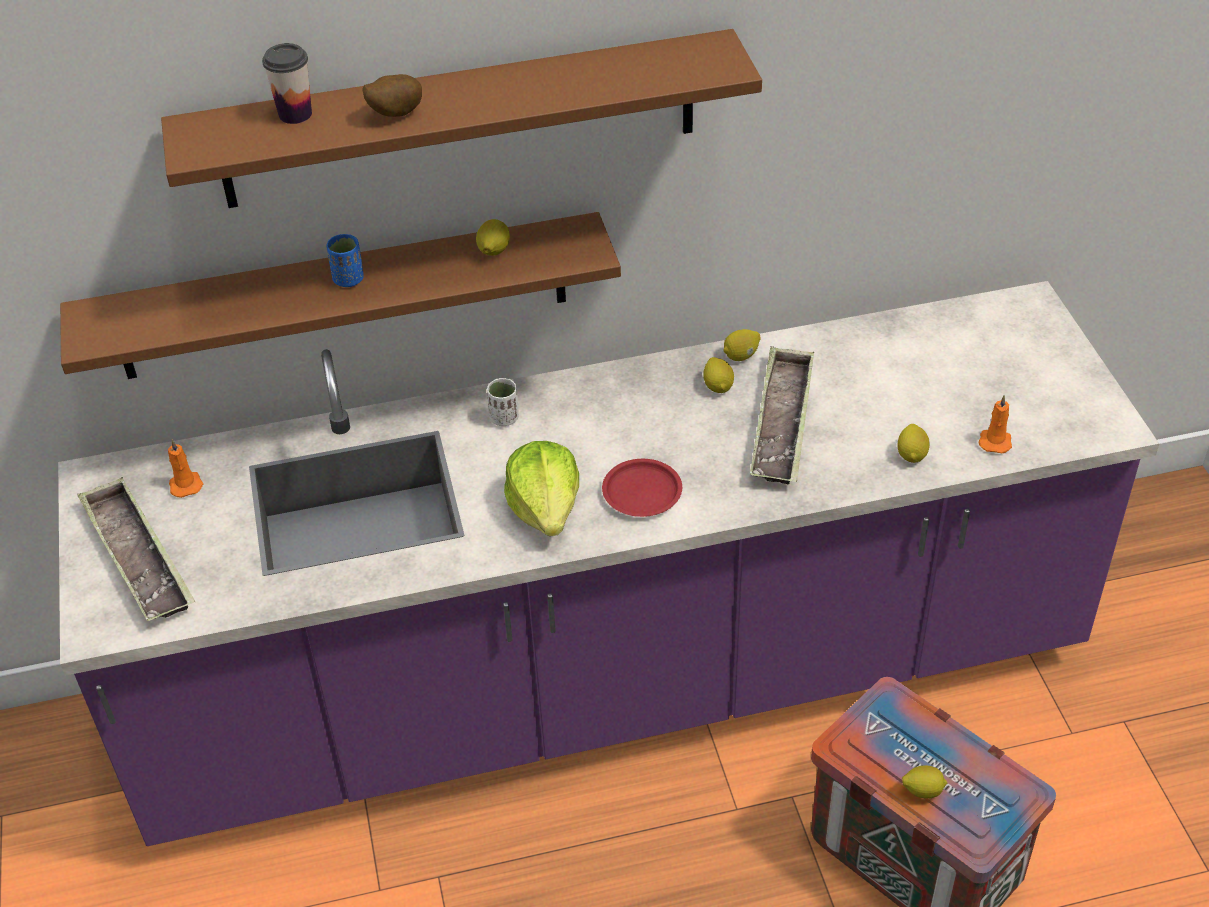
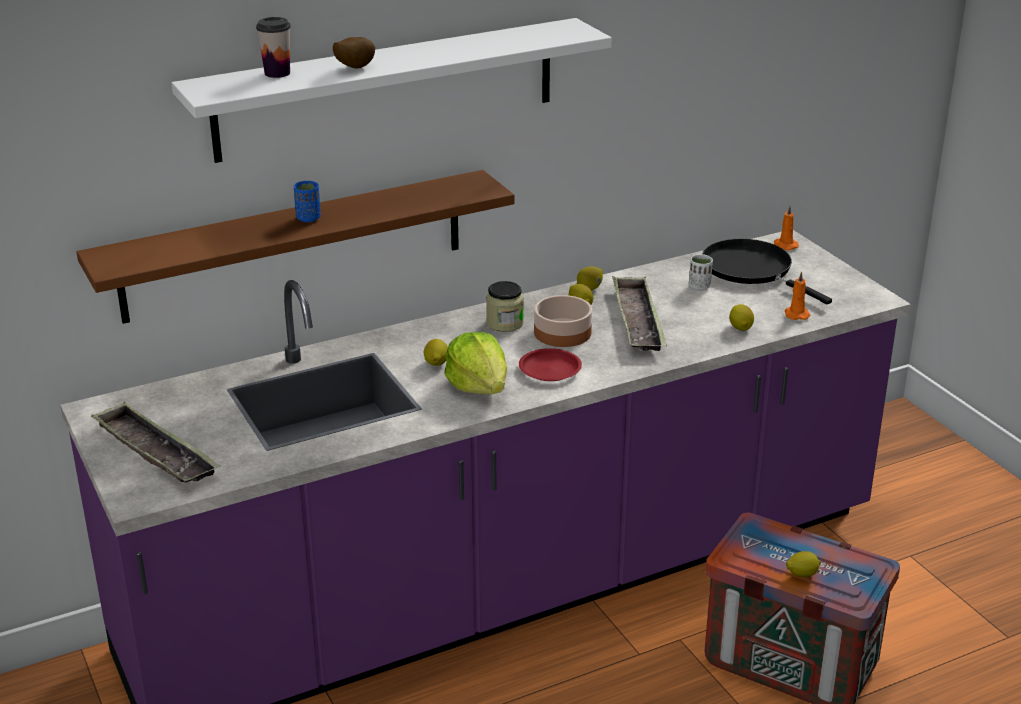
camera: 15 degrees left, 15 degrees down
brown shelf [161,29,762,208] -> white shelf [171,18,612,163]
orange candle [168,439,203,498] -> orange candle moved to [774,206,799,250]
lemon [476,219,510,256] -> lemon moved to [424,339,448,366]
white cup [487,378,519,426] -> white cup moved to [689,254,713,291]
none -> jar [486,281,524,332]
none -> bowl [534,295,592,347]
none -> black frying pan [702,239,832,304]

